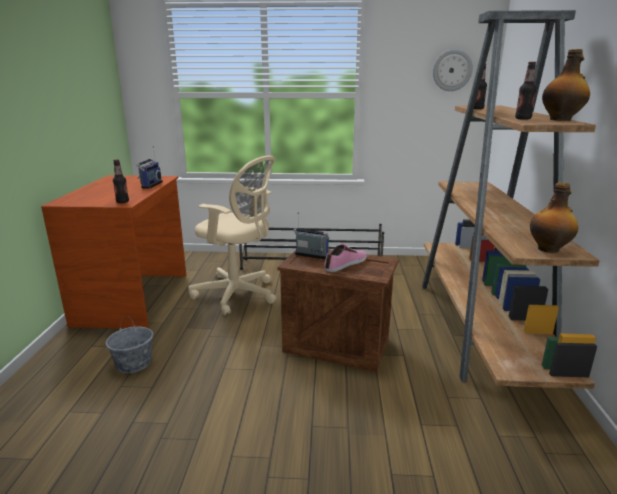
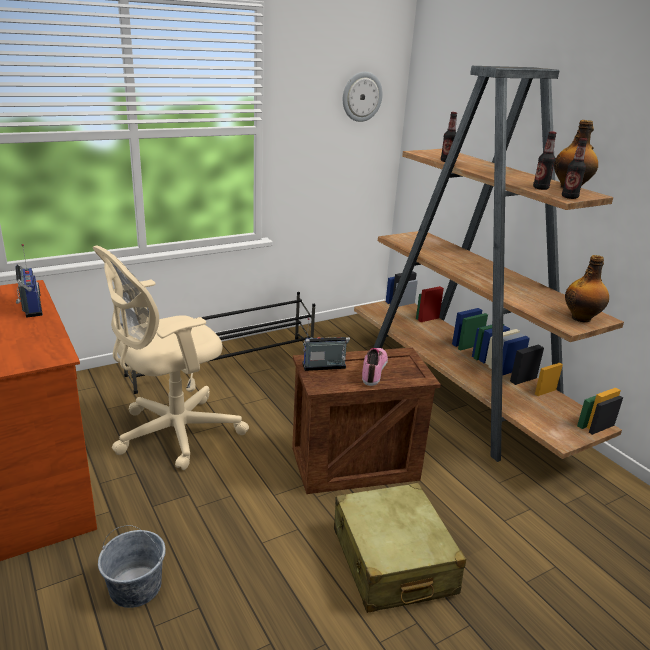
camera: 35 degrees left, 5 degrees up
bottle [113,159,129,203] -> bottle moved to [562,138,587,199]
beige office chair [188,156,276,315] -> beige office chair turned 150 degrees clockwise [92,245,249,470]
none -> beige suitcase [334,483,466,613]

